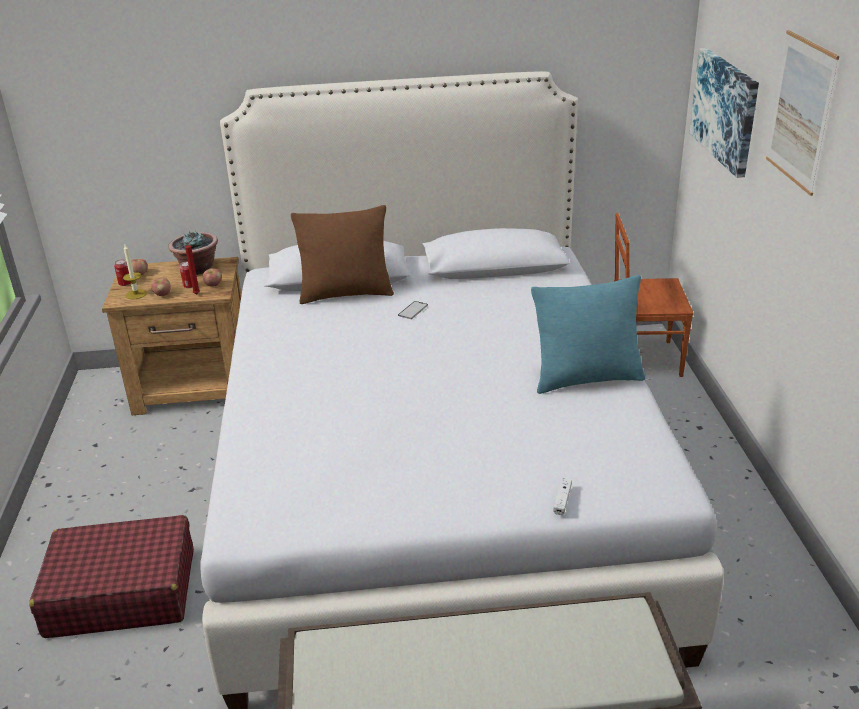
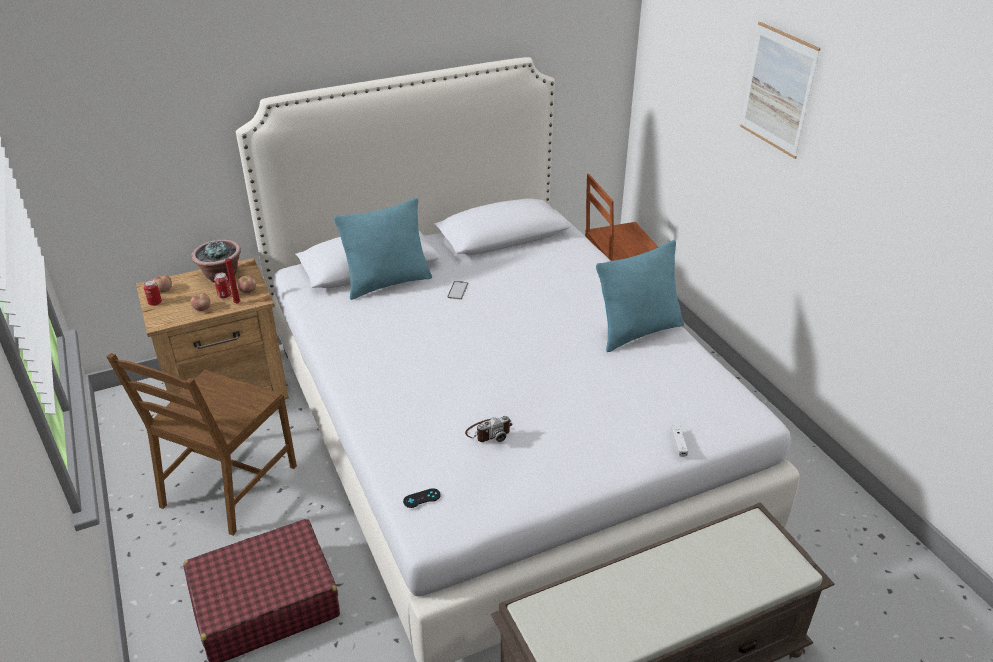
camera: 20 degrees left, 5 degrees up
candle [123,244,147,299] -> none
brown pillow [291,205,394,304] -> turquoise pillow [334,198,432,300]
picture [689,48,759,178] -> none
none -> brown chair [107,353,297,535]
none -> black game controller [403,488,441,508]
none -> camera [465,416,513,442]

